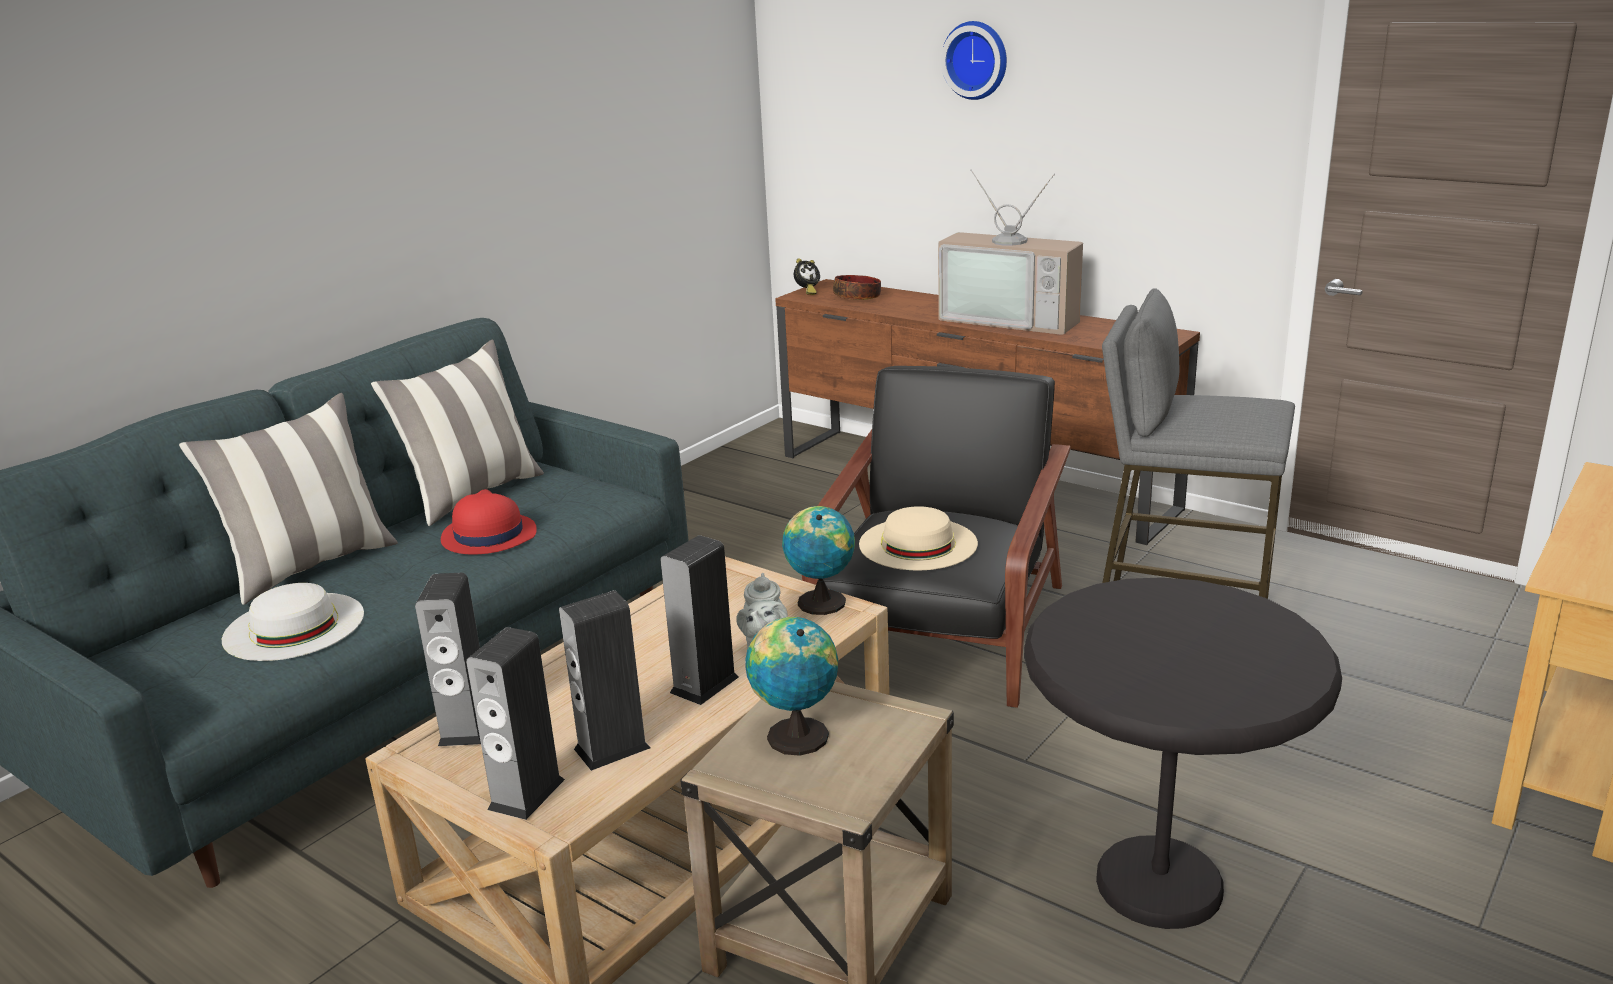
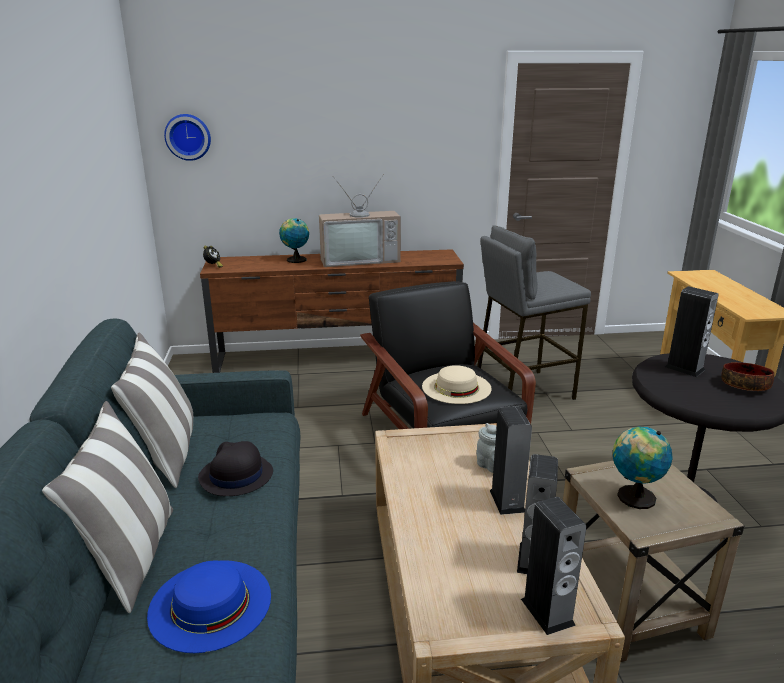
camera: 45 degrees left, 0 degrees up
white hat [222,583,364,661] -> blue hat [147,560,271,653]
speaker [415,573,481,746] -> speaker moved to [665,286,719,377]
red hat [441,489,537,555] -> black hat [198,441,273,496]
globe [782,506,855,615] -> globe moved to [279,218,309,263]
bowl [833,275,881,300] -> bowl moved to [721,362,774,391]
wall clock [941,21,1007,100] -> wall clock moved to [164,114,211,161]

